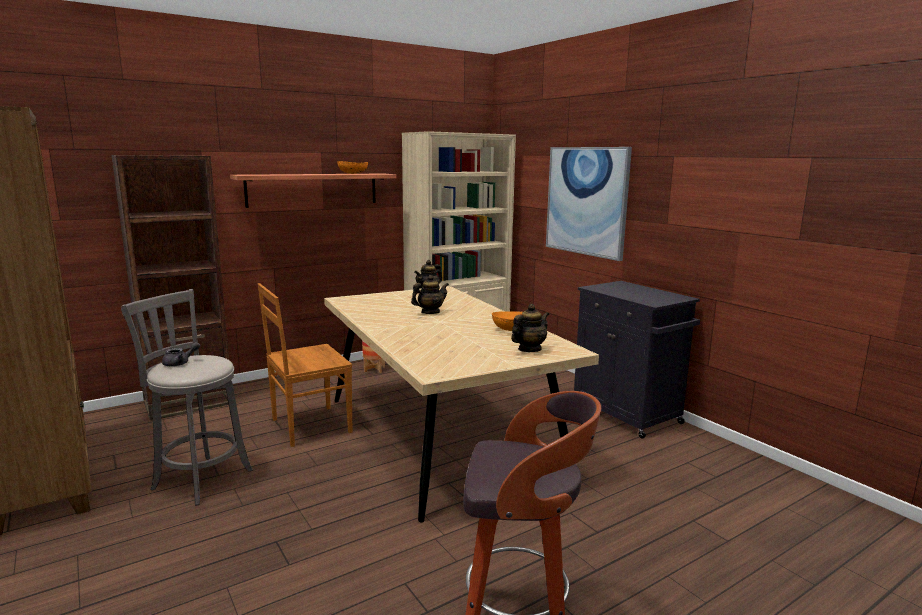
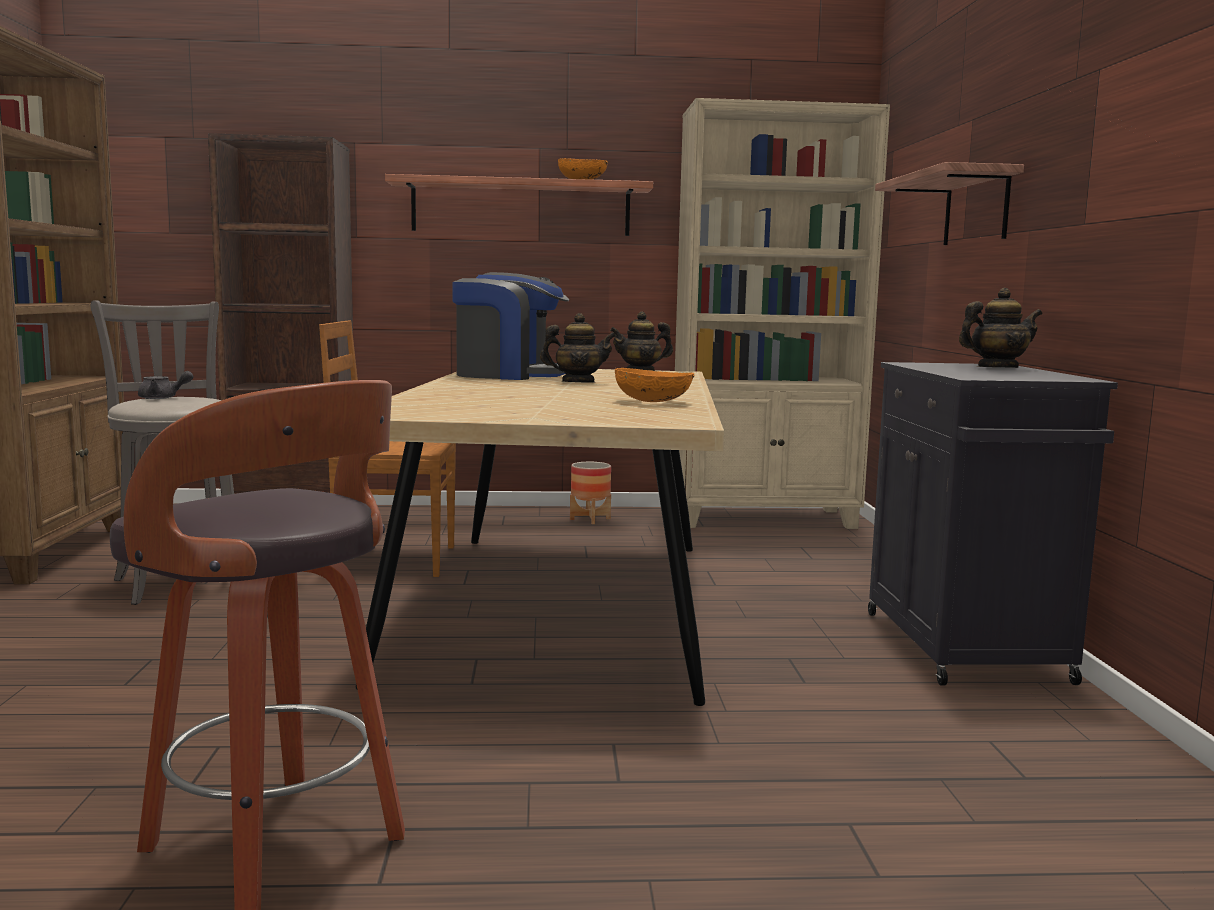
camera: 30 degrees right, 5 degrees down
teapot [511,304,549,352] -> teapot moved to [959,288,1043,368]
picture [546,147,632,261] -> shelf [875,162,1024,245]
none -> coffee machine [452,272,569,380]

